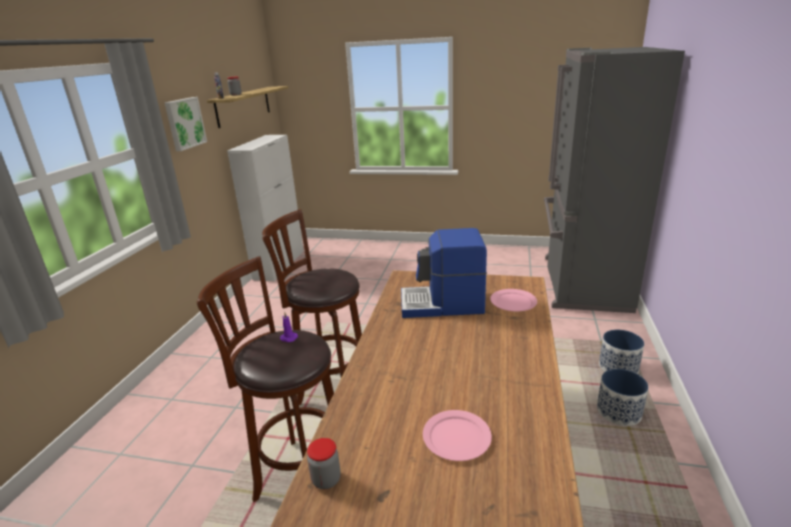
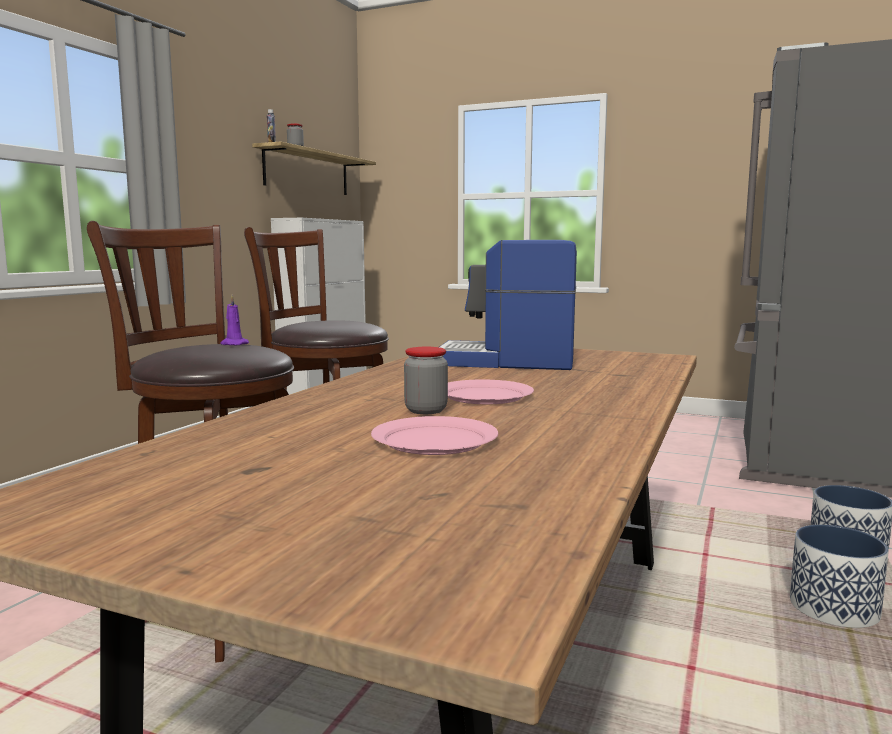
camera: 10 degrees right, 15 degrees down
picture [165,97,207,151] -> none
jar [307,438,341,489] -> jar moved to [404,347,448,414]
pink plate [490,289,537,311] -> pink plate moved to [448,379,534,404]

